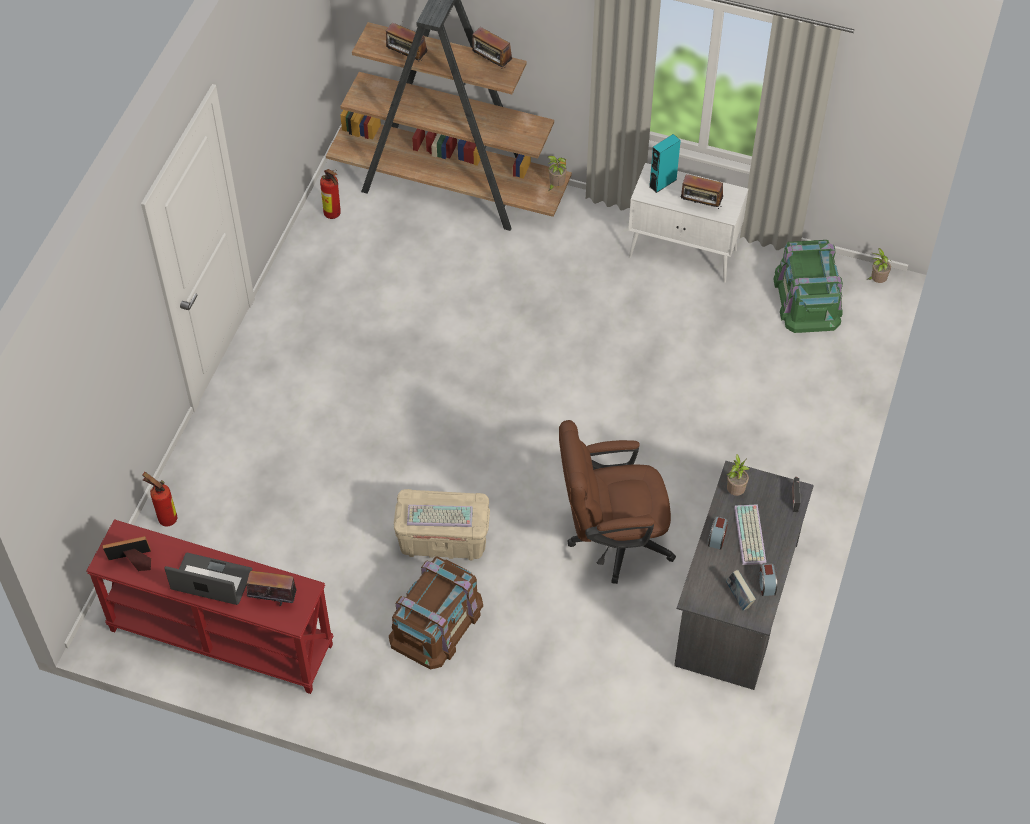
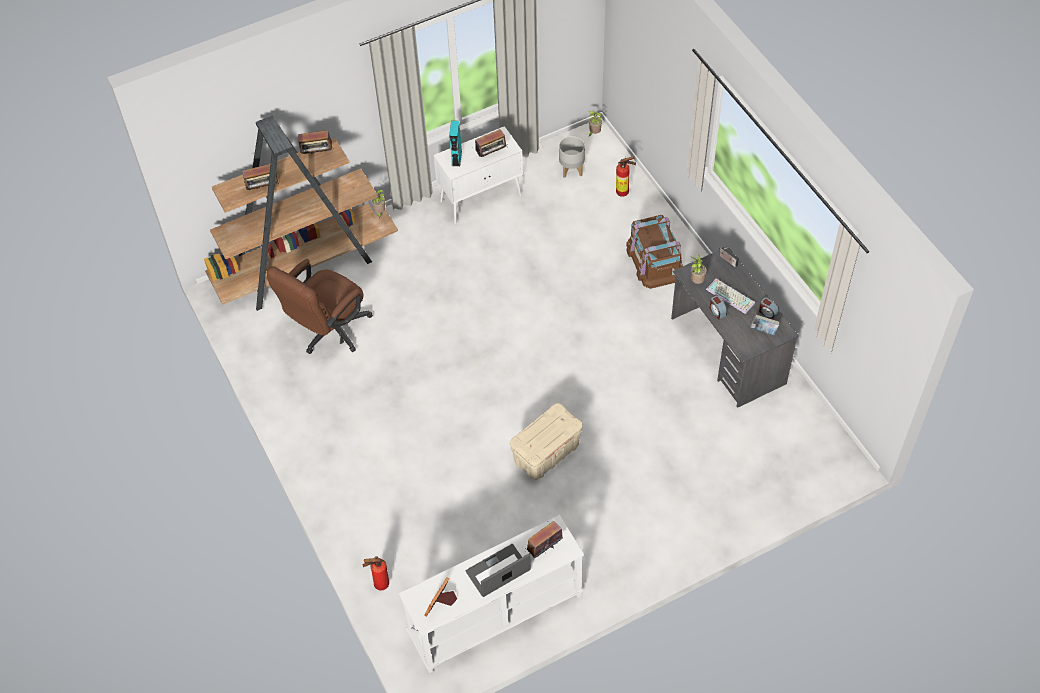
camera: 45 degrees left, 0 degrees up
red console table [87,519,333,694] -> white console table [399,515,584,673]
fire extinguisher [320,169,341,219] -> fire extinguisher moved to [616,156,636,197]
brown storage box [389,556,483,669] -> brown storage box moved to [626,215,683,289]
keyboard [407,505,473,527] -> none
brown office chair [559,420,676,584] -> brown office chair moved to [267,259,373,354]
green storage box [773,240,843,333] -> grey planter [559,136,585,178]

